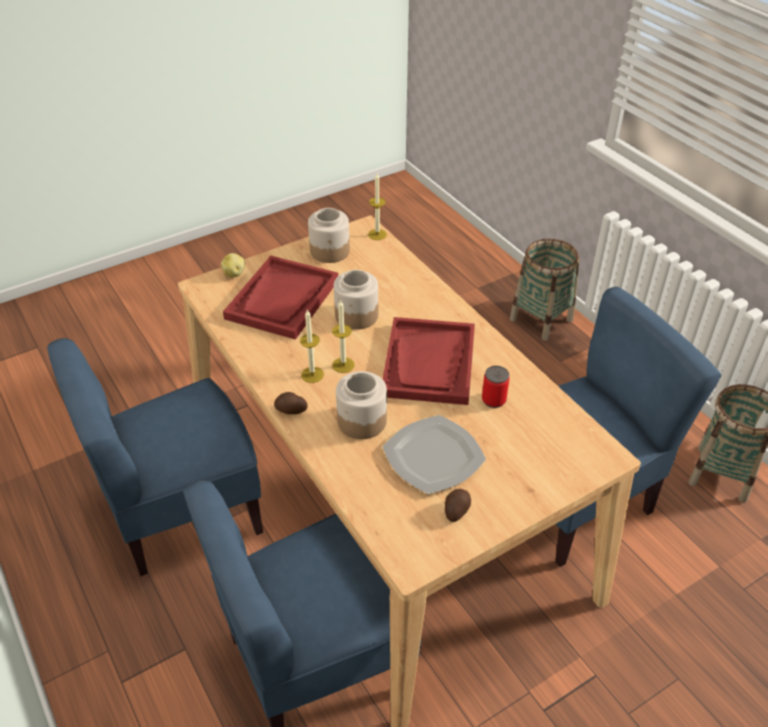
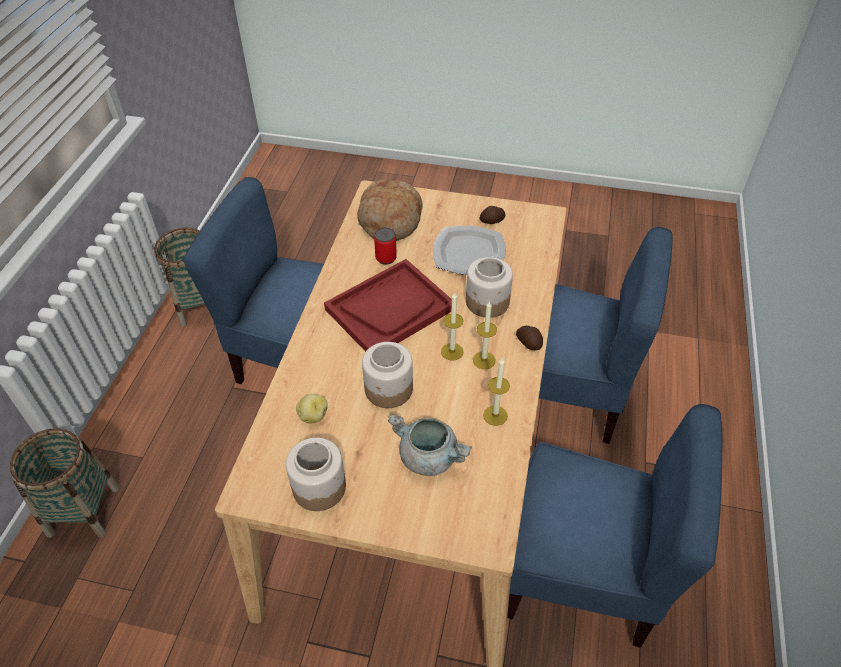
camera: 135 degrees left, 5 degrees up
potato [221,253,245,277] -> potato moved to [296,394,328,424]
red tray [223,256,338,340] -> grey cooking pot [388,414,472,476]
candle [368,173,387,240] -> candle moved to [483,357,510,426]
none -> bread [357,179,423,241]

